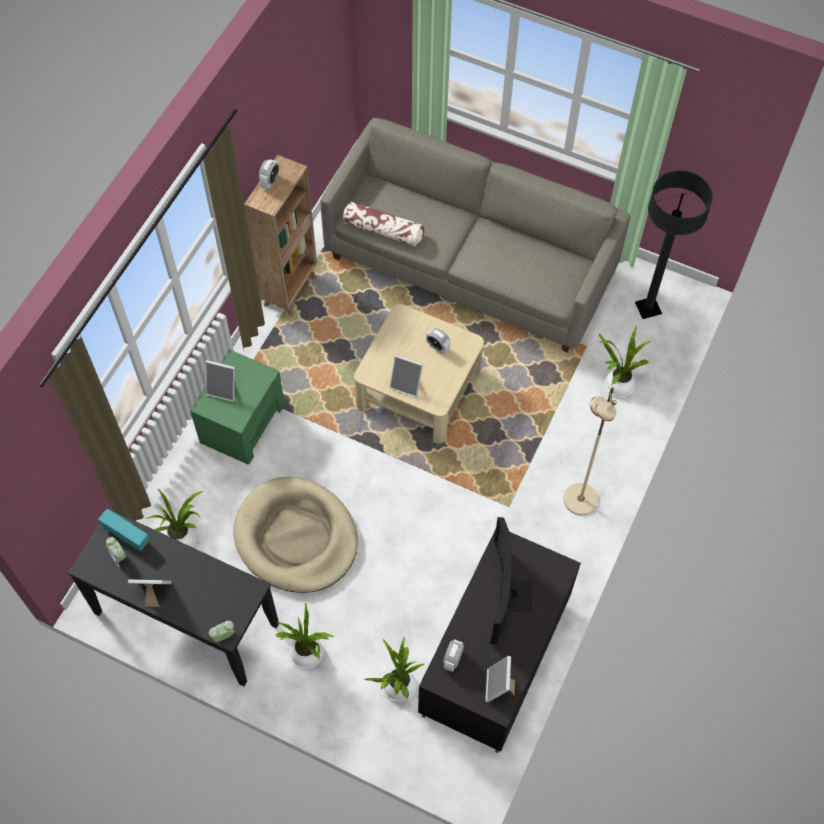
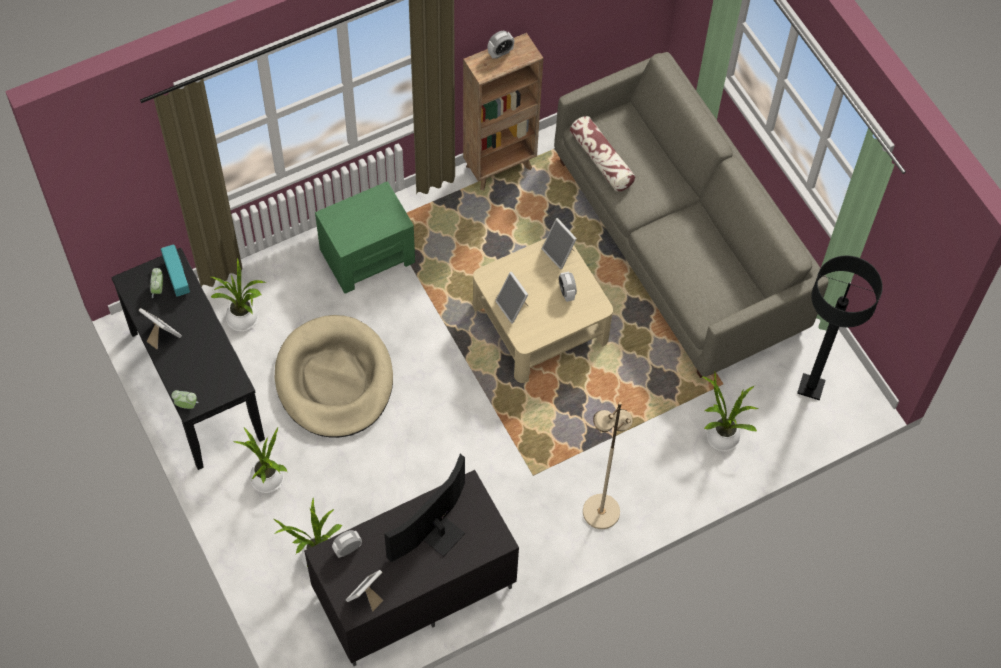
camera: 35 degrees right, 0 degrees up
picture frame [205,360,235,402] -> picture frame moved to [542,218,577,270]

